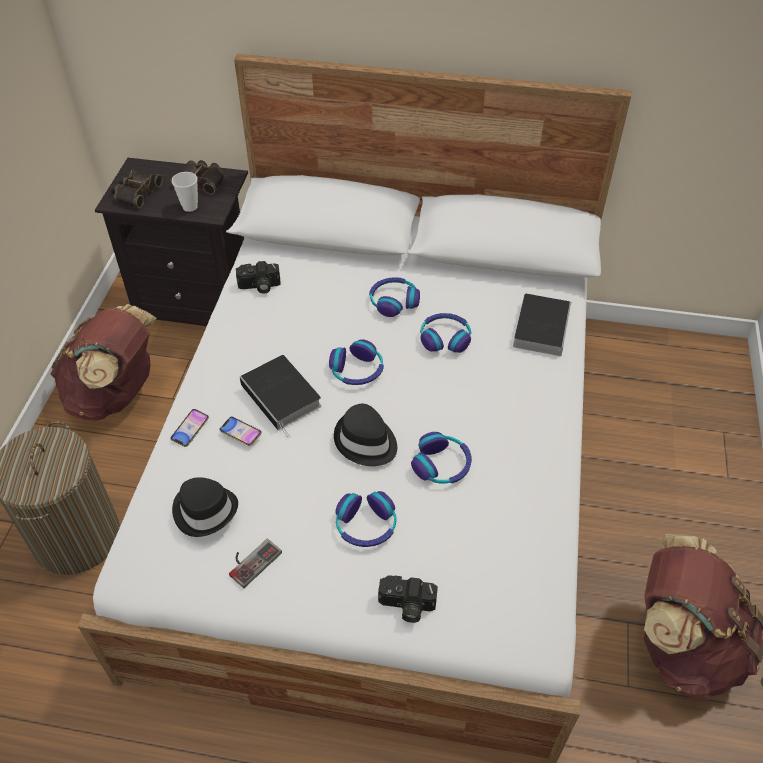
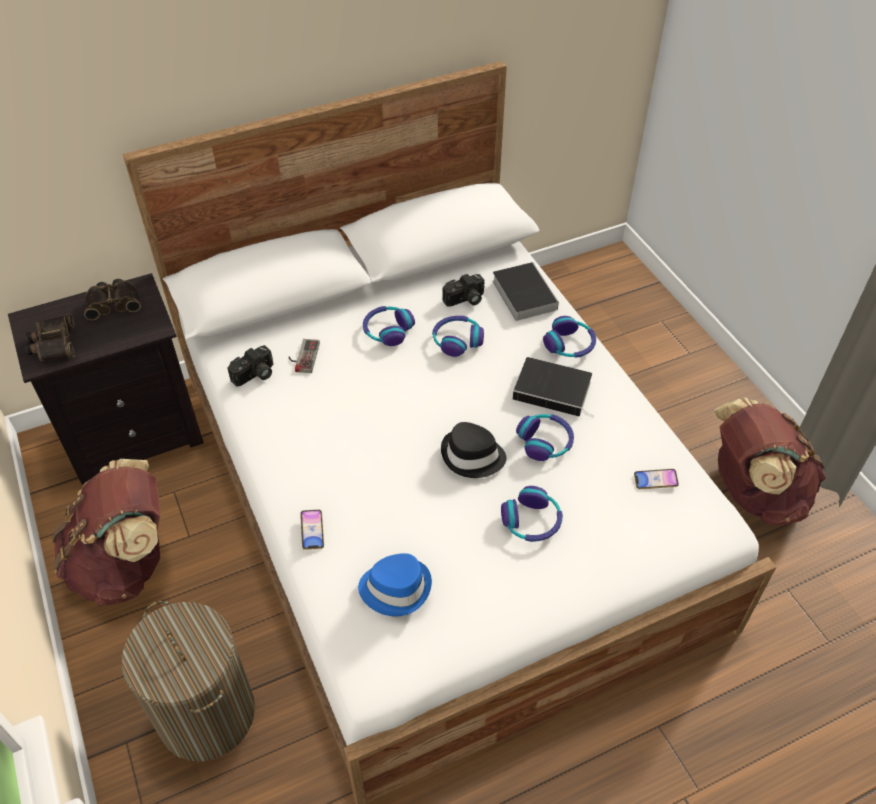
camera: 35 degrees left, 0 degrees up
cup [172,172,198,212] -> none
black hat [172,477,238,537] -> blue hat [358,553,432,616]
phone [219,417,262,446] -> phone moved to [634,469,679,489]
game controller [229,539,282,588] -> game controller moved to [289,339,320,373]
book [240,355,321,438] -> book moved to [513,357,594,418]
headphones [329,339,384,385] -> headphones moved to [543,316,596,358]
camera [378,575,438,623] -> camera moved to [442,274,485,306]

